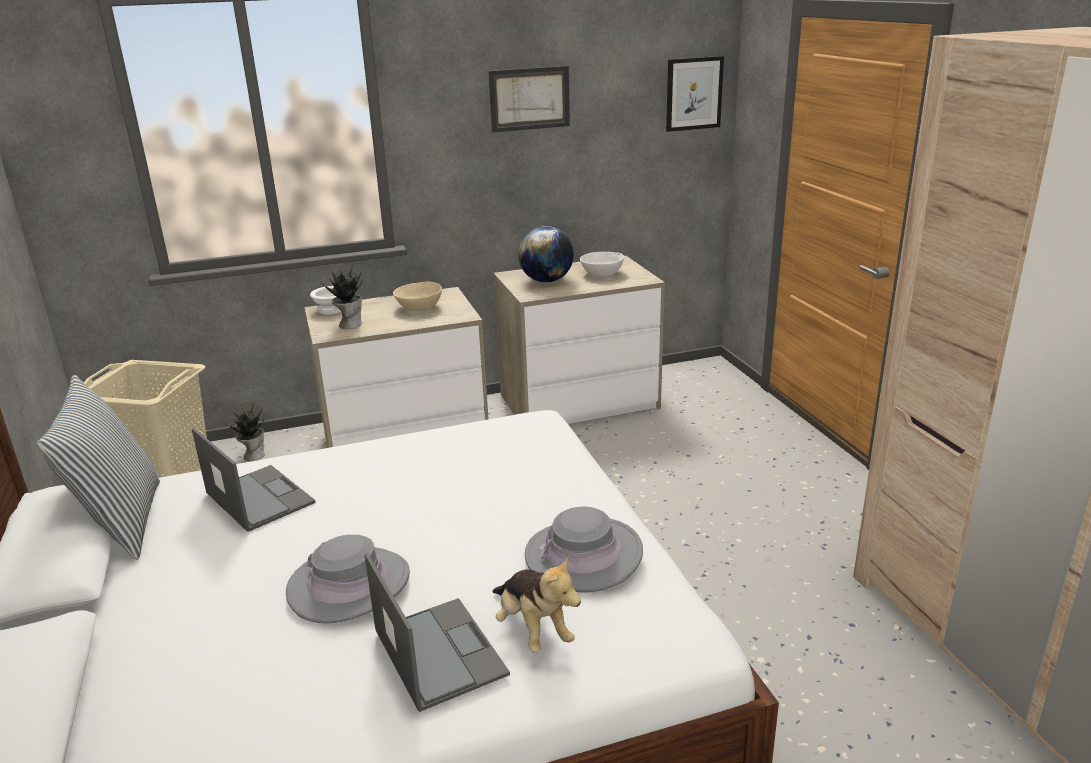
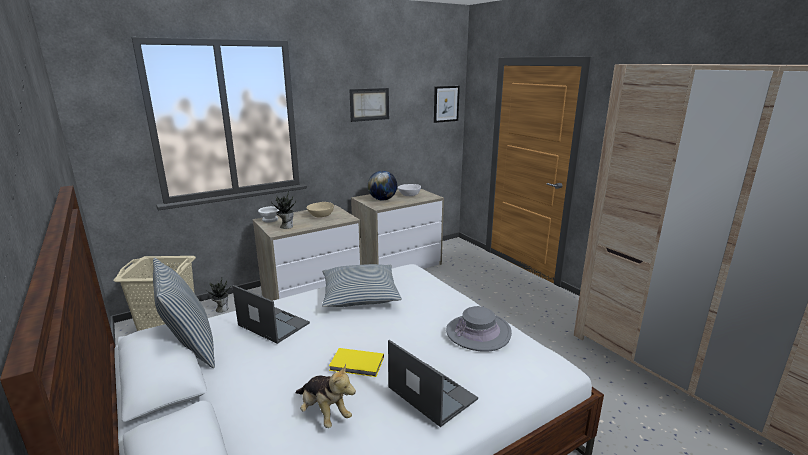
camera: 15 degrees left, 5 degrees down
grey hat [286,535,410,624] -> yellow book [329,348,384,377]
plush toy [492,557,581,653] -> plush toy moved to [295,364,356,428]
none -> pillow [322,264,402,307]

